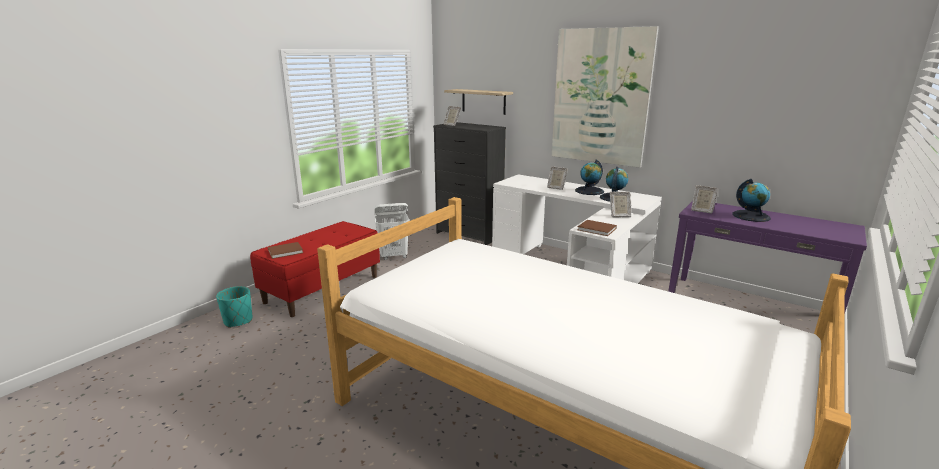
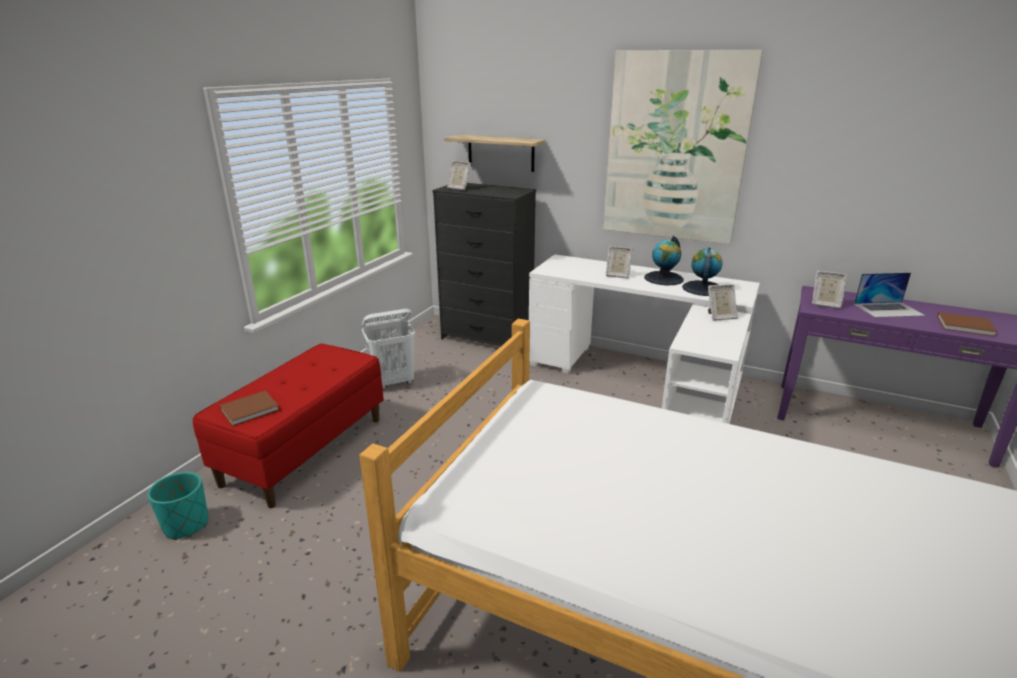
camera: 10 degrees left, 5 degrees up
brown book [578,220,617,236] -> brown book moved to [937,312,998,337]
globe [732,179,771,222] -> laptop [854,273,926,318]

